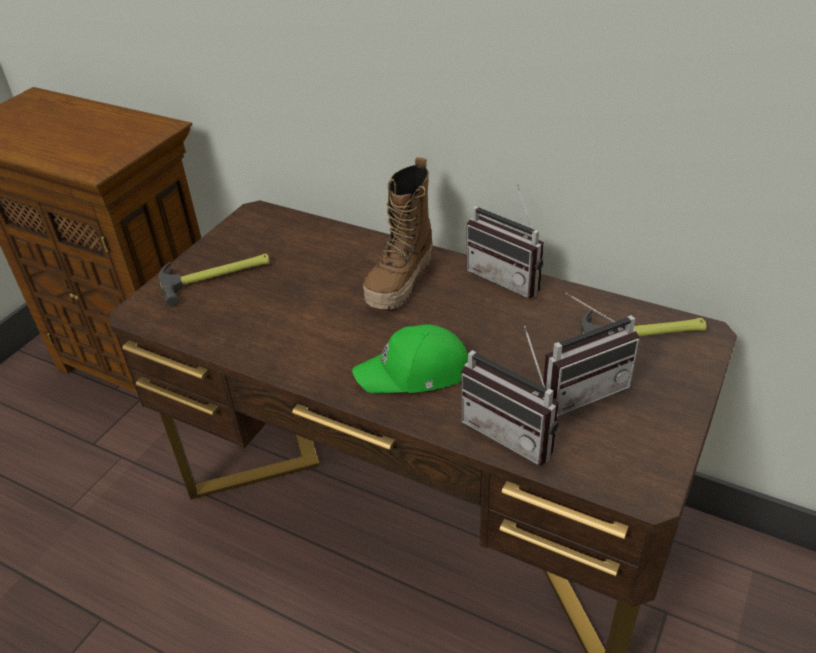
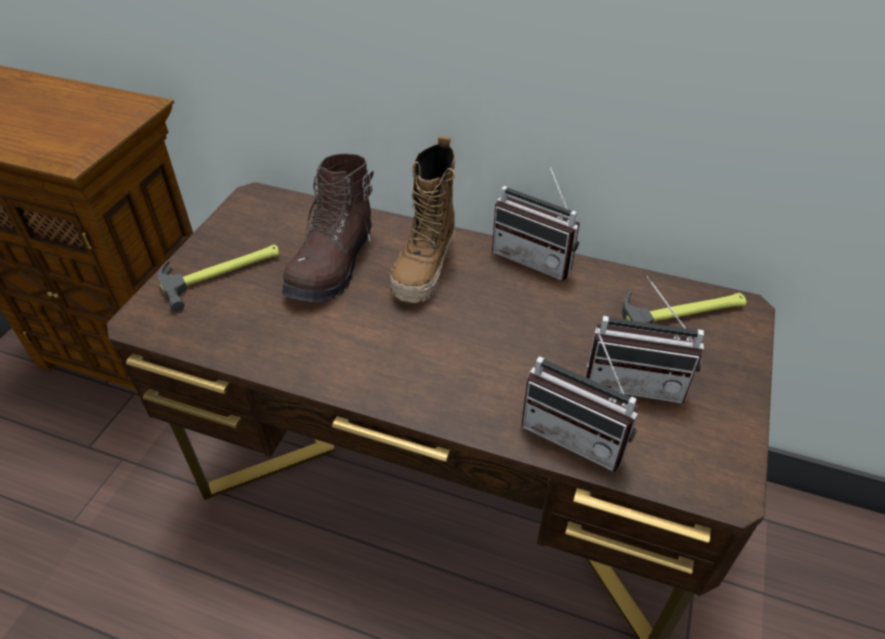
camera: 10 degrees left, 5 degrees up
green cap [352,324,468,393] -> none
radio [543,293,639,417] -> radio turned 45 degrees clockwise [585,276,704,403]
none -> brown boot [282,154,374,302]

